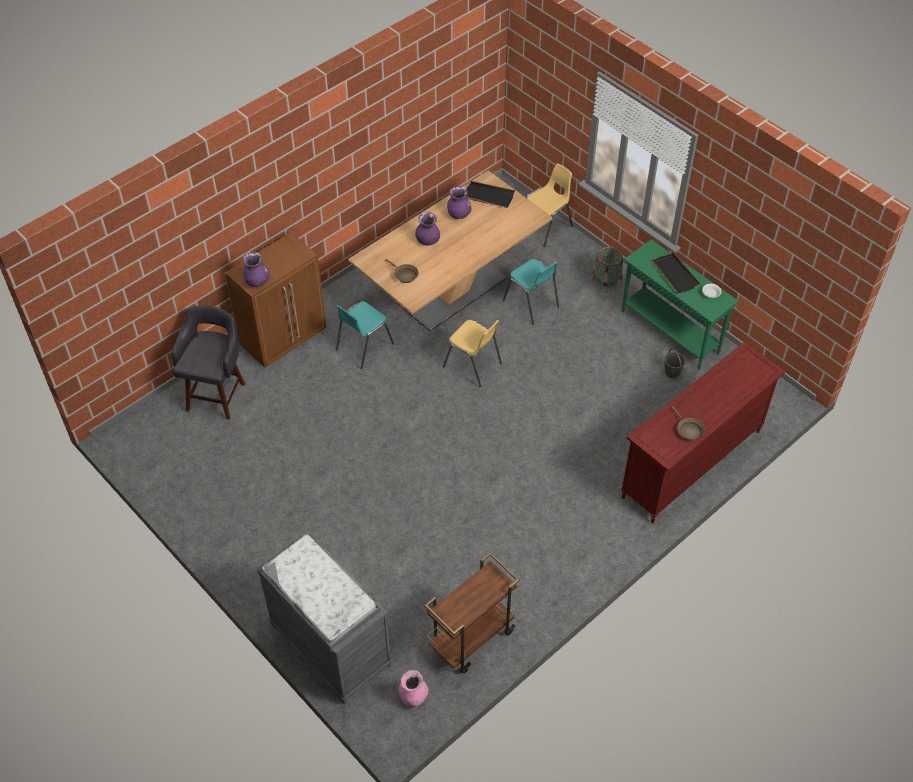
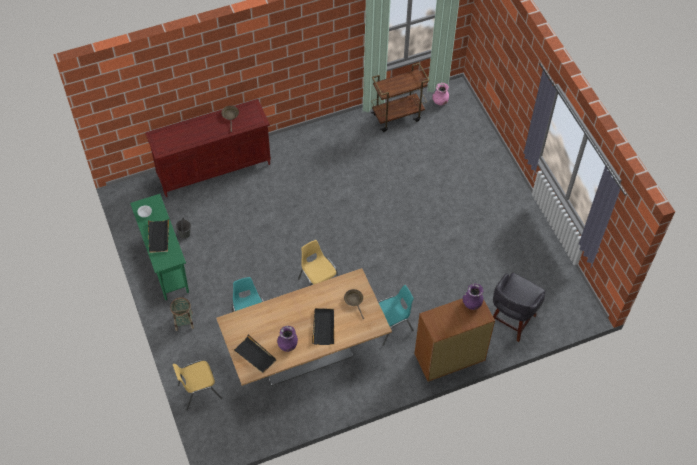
camera: 160 degrees left, 5 degrees up
grey dresser [257,532,392,704] -> none
purple vase [415,212,440,245] -> black tray [312,308,334,345]

